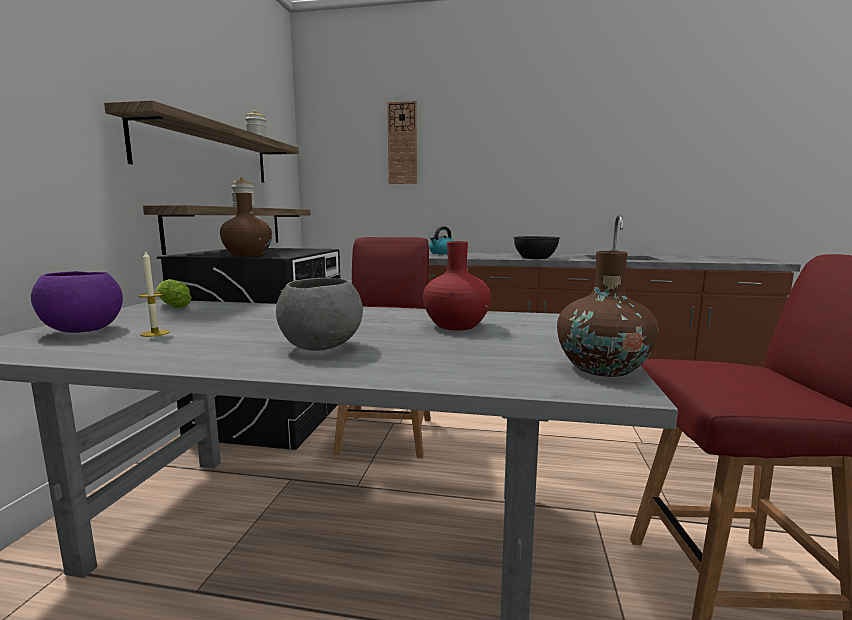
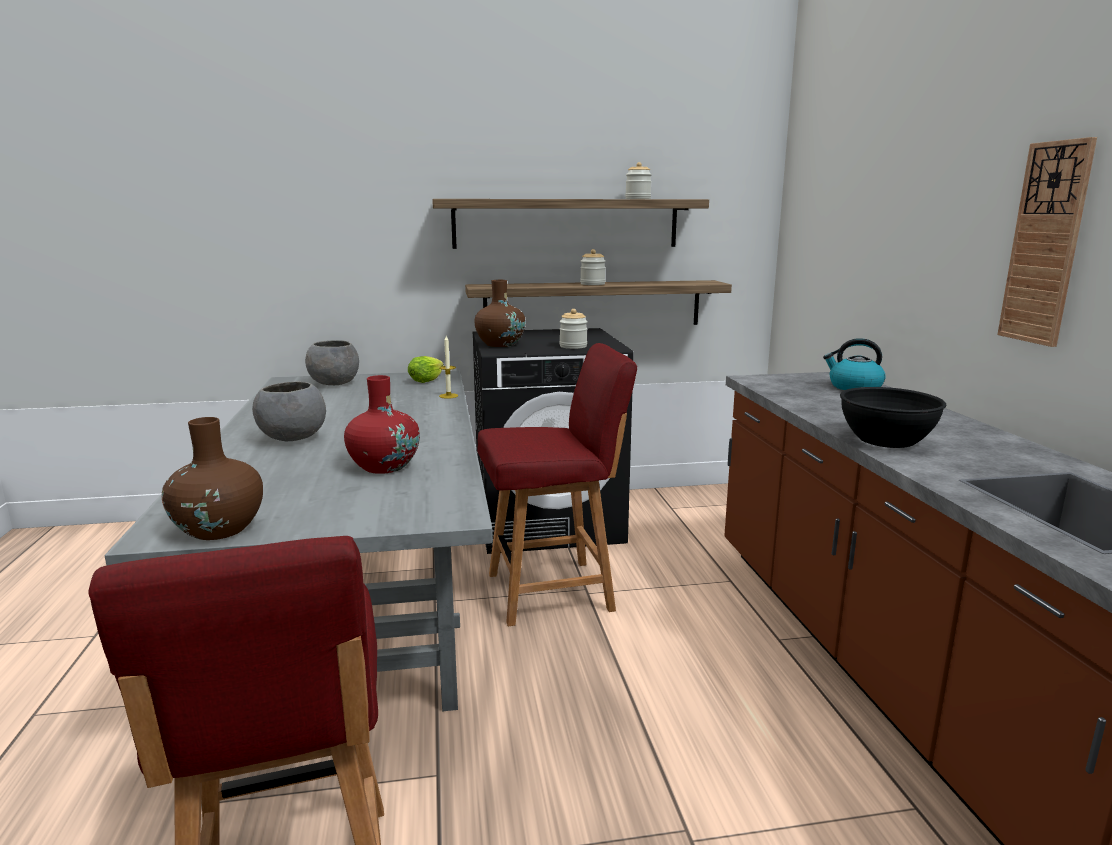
camera: 70 degrees right, 5 degrees up
purple bowl [31,271,123,333] -> grey bowl [305,340,359,385]
candle [138,250,170,337] -> candle moved to [439,336,458,399]
wall clock [387,101,417,184] -> wall clock moved to [997,137,1097,347]
none -> jar [559,309,588,349]

